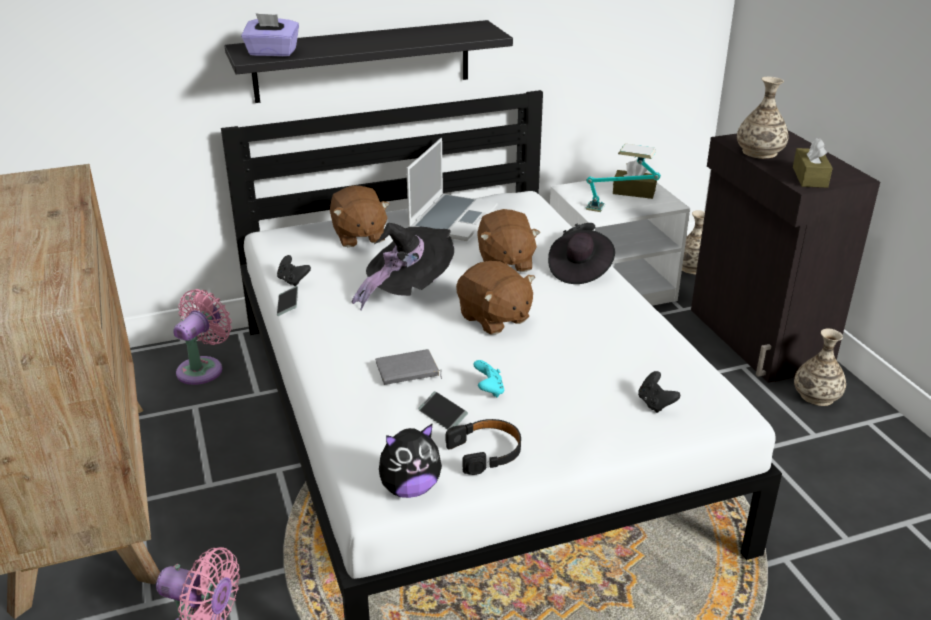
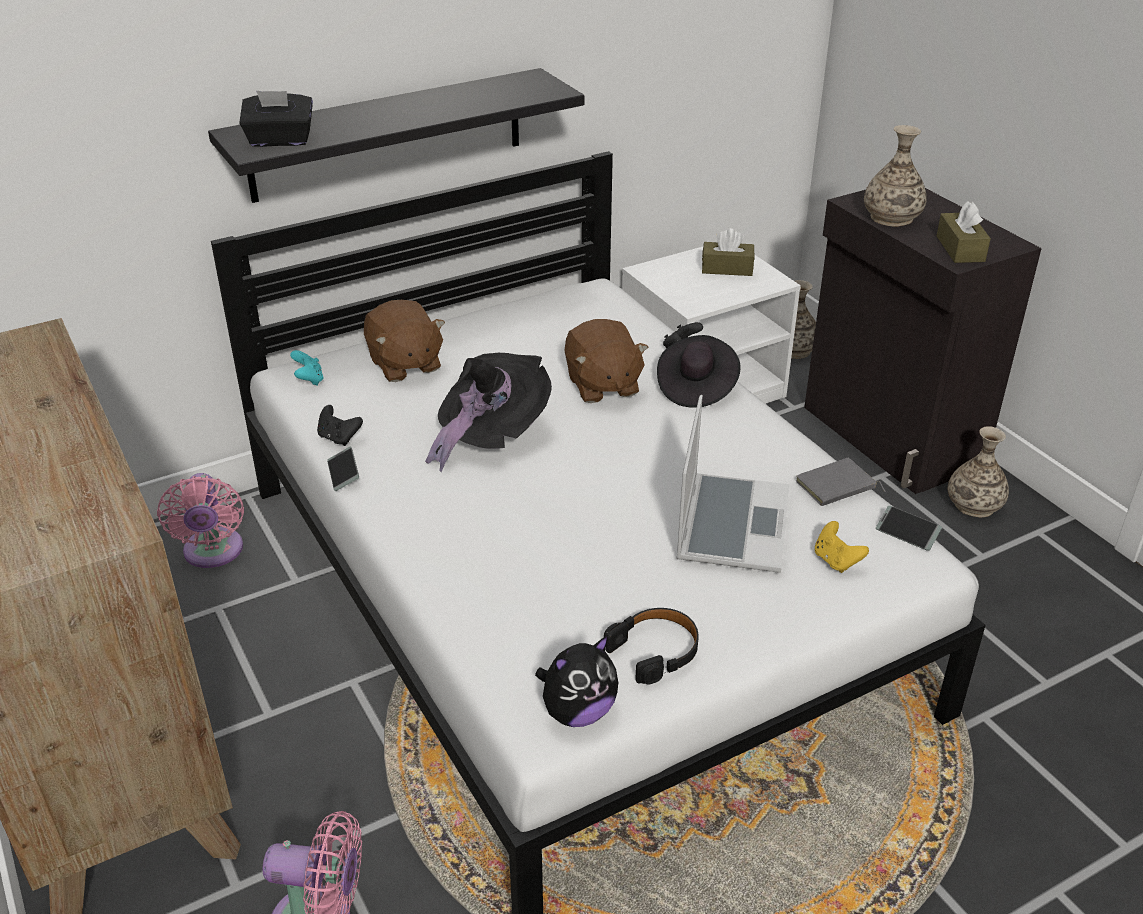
camera: 10 degrees left, 5 degrees up
pink fan [173,289,232,385] -> pink fan turned 150 degrees clockwise [157,473,244,568]
purple tissue box [241,13,299,57] -> black tissue box [239,91,313,147]
grey book [375,349,442,385] -> grey book moved to [796,458,886,506]
laptop [406,138,497,241] -> laptop moved to [676,395,790,573]
phone [418,391,468,430] -> phone moved to [876,506,942,551]
brown plush toy [456,261,535,335] -> none
turquoise game controller [473,360,504,398] -> turquoise game controller moved to [290,350,324,386]
table lamp [585,144,661,212] -> none
black game controller [638,371,680,413] -> yellow game controller [815,521,869,573]

